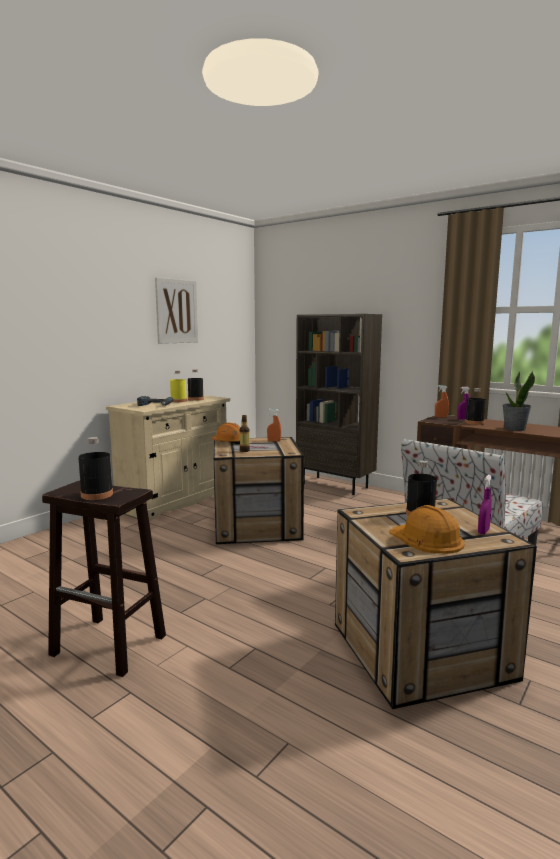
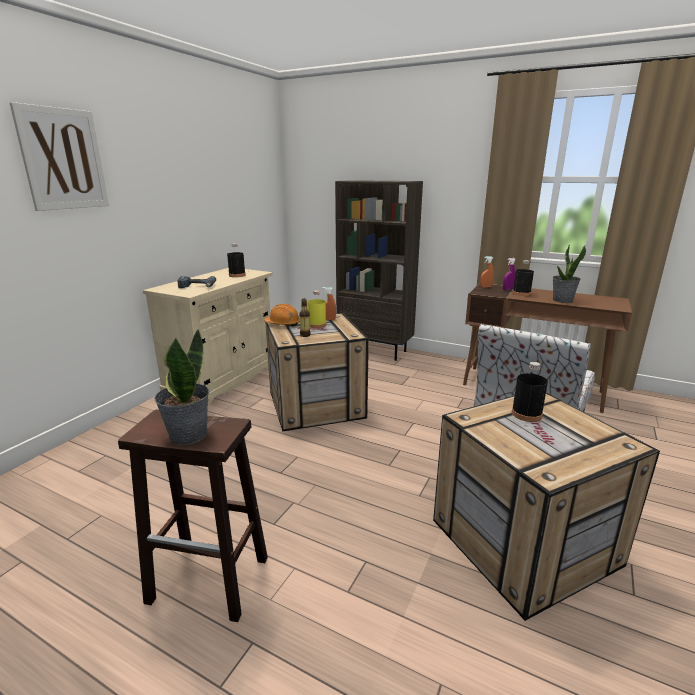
camera: 10 degrees left, 10 degrees up
black bottle [78,437,113,500] -> potted plant [155,328,209,445]
picture [155,277,198,344] -> picture moved to [9,102,109,211]
yellow bottle [170,371,187,402] -> yellow bottle moved to [308,290,326,328]
orange hard hat [389,505,464,554] -> none
purple spray bottle [478,475,492,534] -> none

